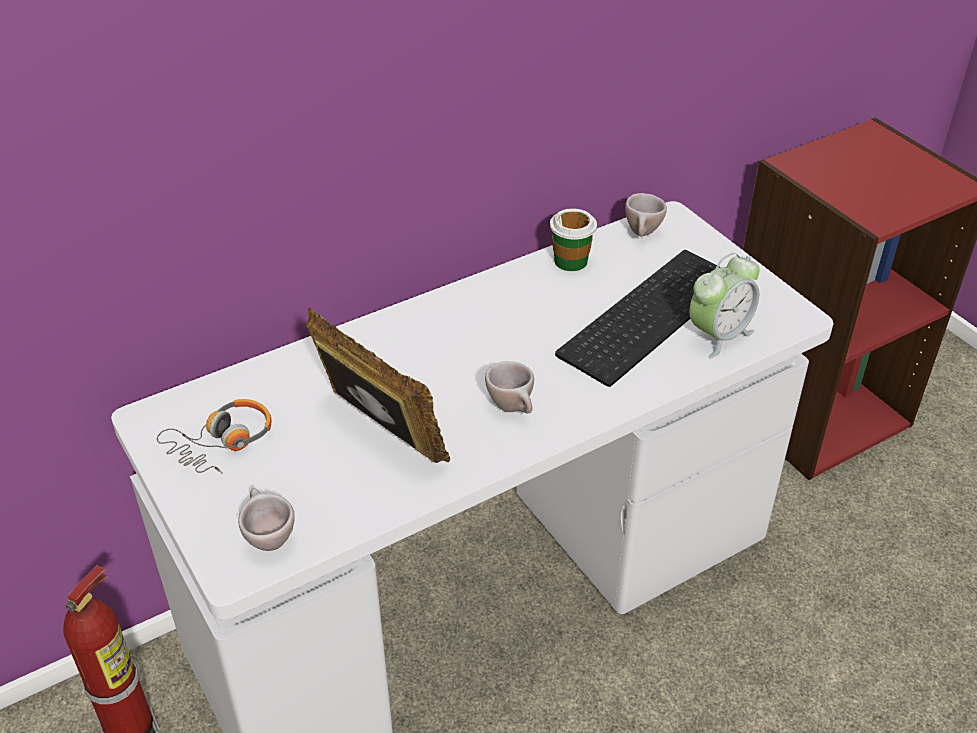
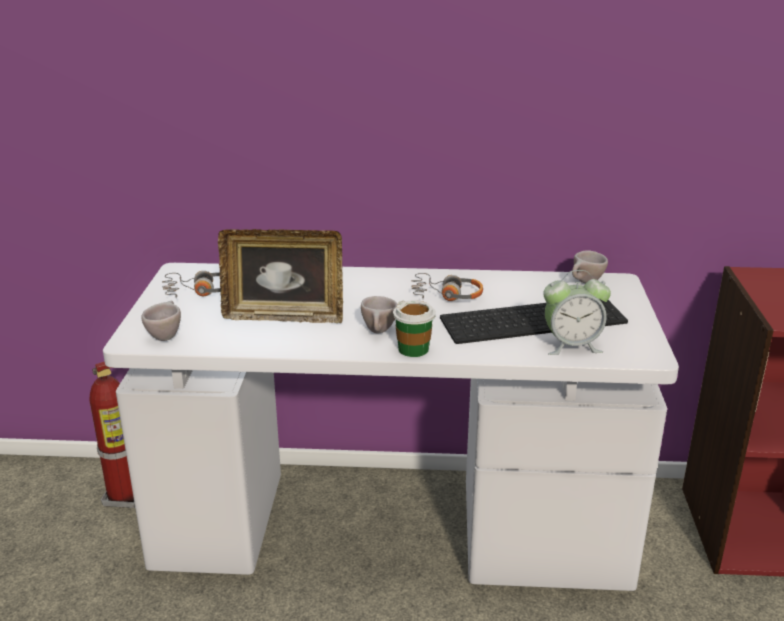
camera: 35 degrees right, 15 degrees down
picture frame [306,307,450,463] -> picture frame turned 105 degrees clockwise [218,229,343,323]
cup [550,208,597,271] -> cup moved to [393,300,436,357]
none -> headphones [411,273,483,301]

